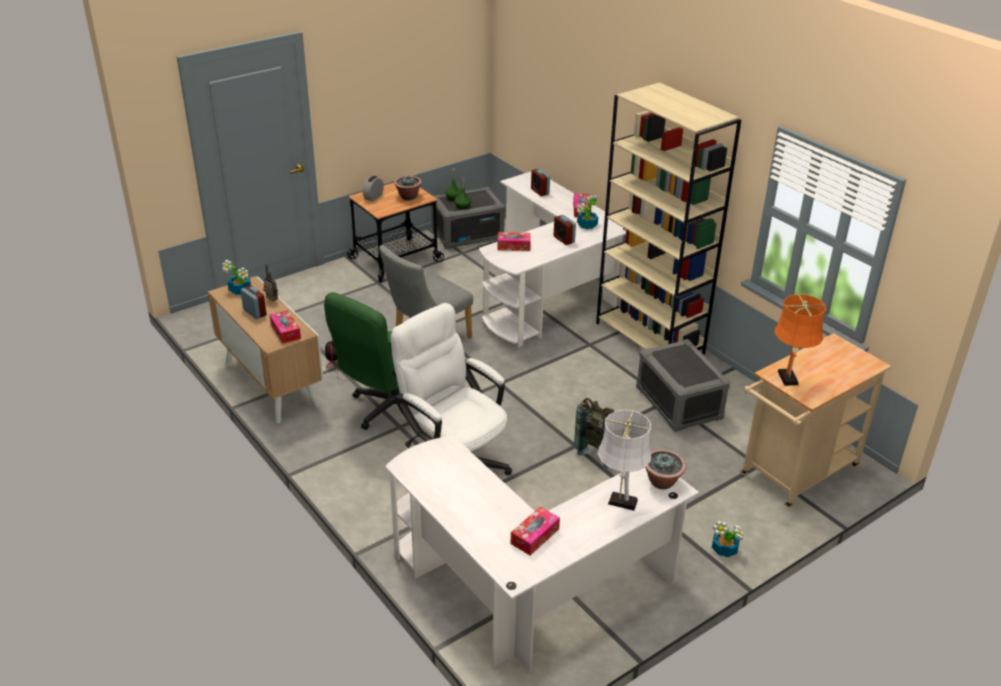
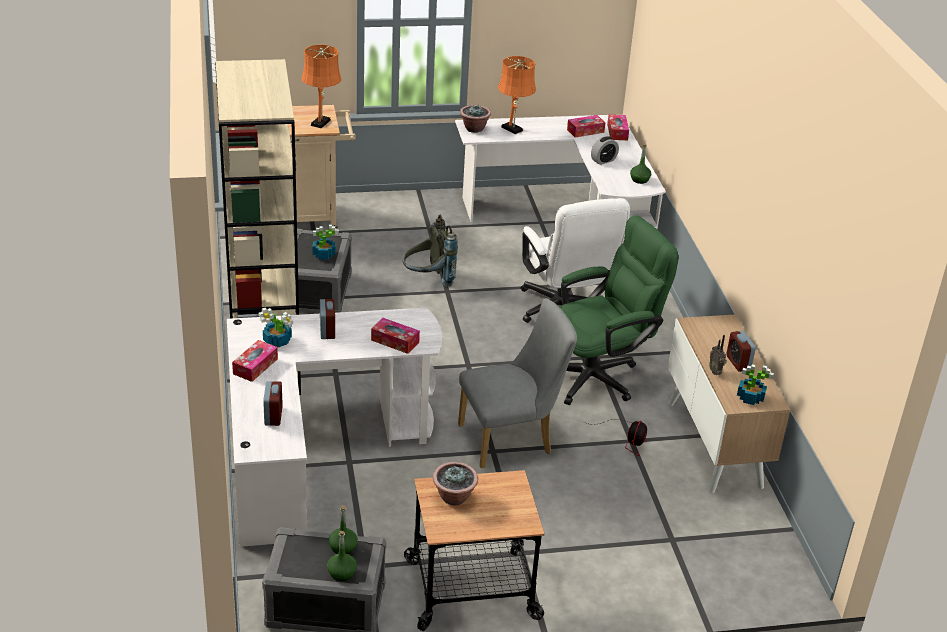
camera: 155 degrees left, 0 degrees up
tissue box [270,310,301,344] -> tissue box moved to [607,114,629,140]
alarm clock [363,176,384,202] -> alarm clock moved to [591,136,619,165]
white table lamp [598,410,651,511] -> orange table lamp [498,56,536,134]
potted plant [712,521,744,557] -> potted plant moved to [313,224,339,260]
none -> green bottle [630,144,651,184]

